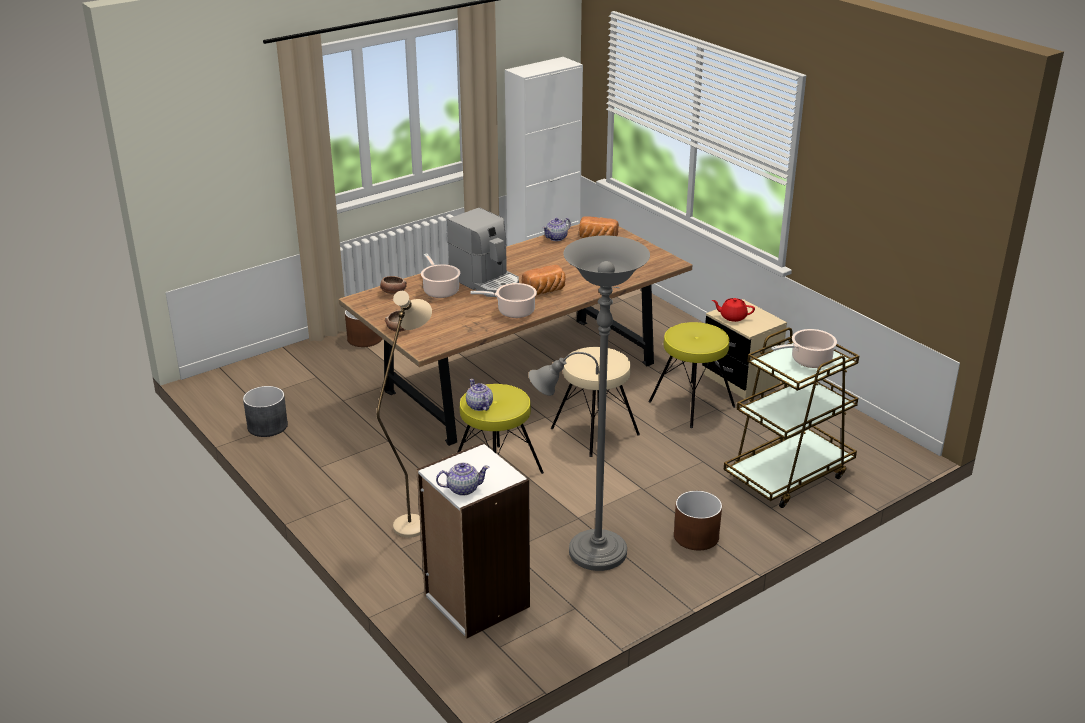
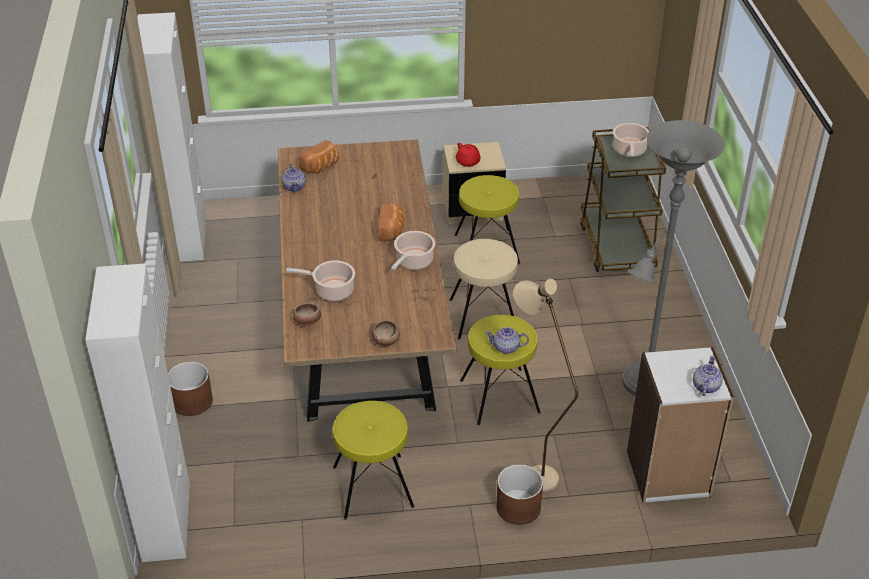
camera: 60 degrees left, 10 degrees up
grey planter [243,386,288,437] -> none
coffee machine [447,208,519,297] -> none
brown planter [674,491,722,550] -> brown planter moved to [496,464,543,525]
red teapot [712,298,755,322] -> red teapot turned 75 degrees counterclockwise [456,143,481,167]
none -> white cabinet [85,263,190,562]
none -> yellow stool [333,401,414,520]

